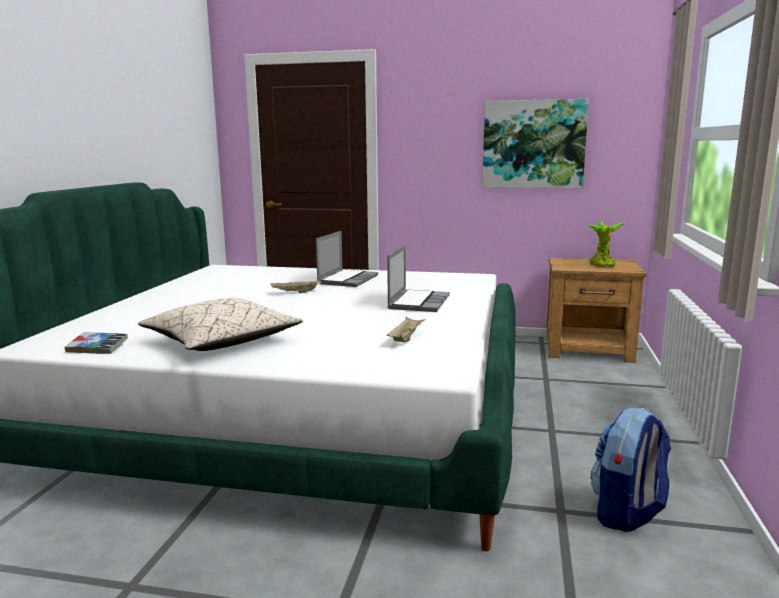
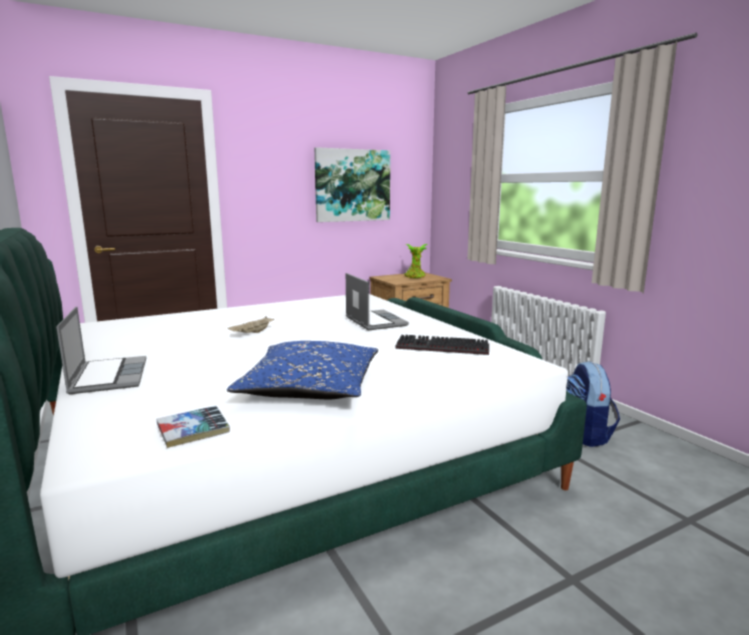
camera: 40 degrees left, 0 degrees up
beige pillow [138,298,303,351] -> blue pillow [227,341,378,400]
laptop [316,231,378,287] -> laptop moved to [56,306,146,394]
beige tray [387,316,426,342] -> keyboard [396,335,489,355]

